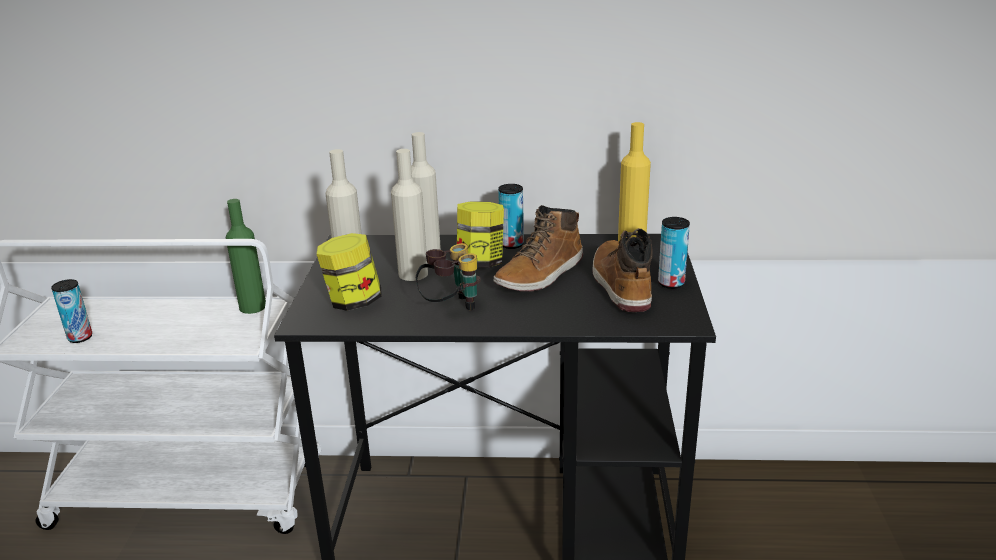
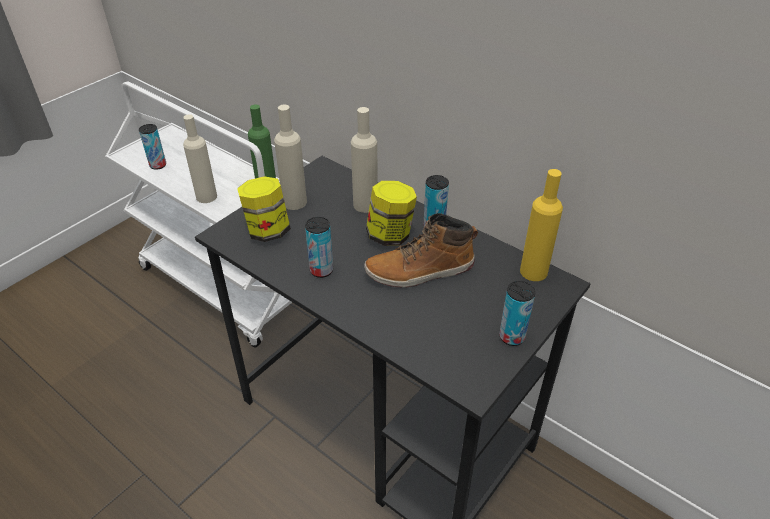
camera: 35 degrees right, 15 degrees up
beige bottle [391,149,428,281] -> beige bottle moved to [183,114,217,203]
binoculars [416,243,481,311] -> can [305,217,333,278]
boot [592,228,653,312] -> none

